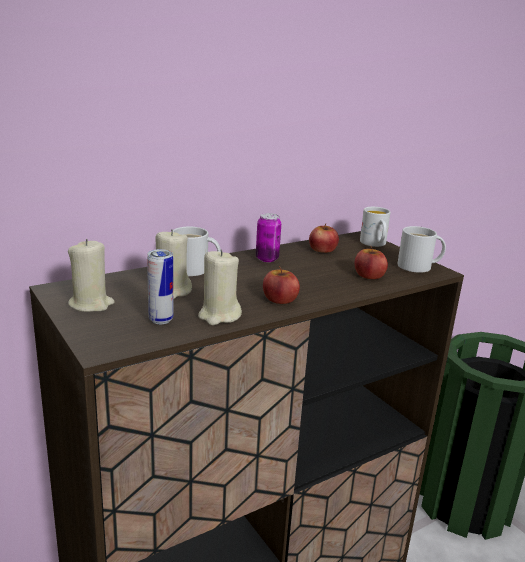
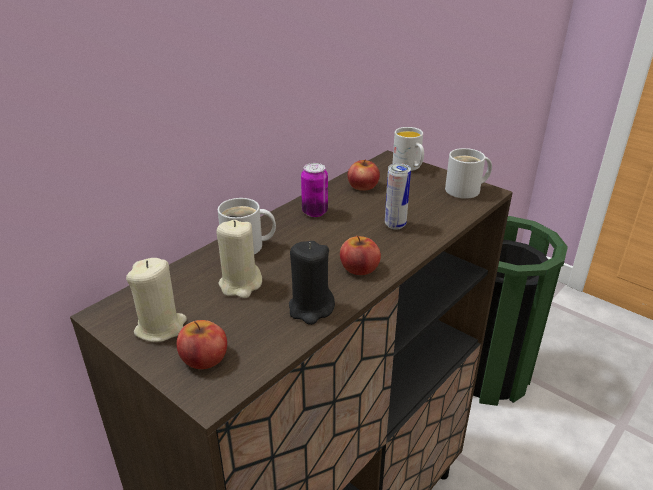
camera: 15 degrees left, 10 degrees up
can [147,249,173,324] -> can moved to [385,163,411,230]
beige candle [198,250,242,325] -> black candle [289,241,335,325]
apple [354,245,388,279] -> apple moved to [177,320,227,369]

